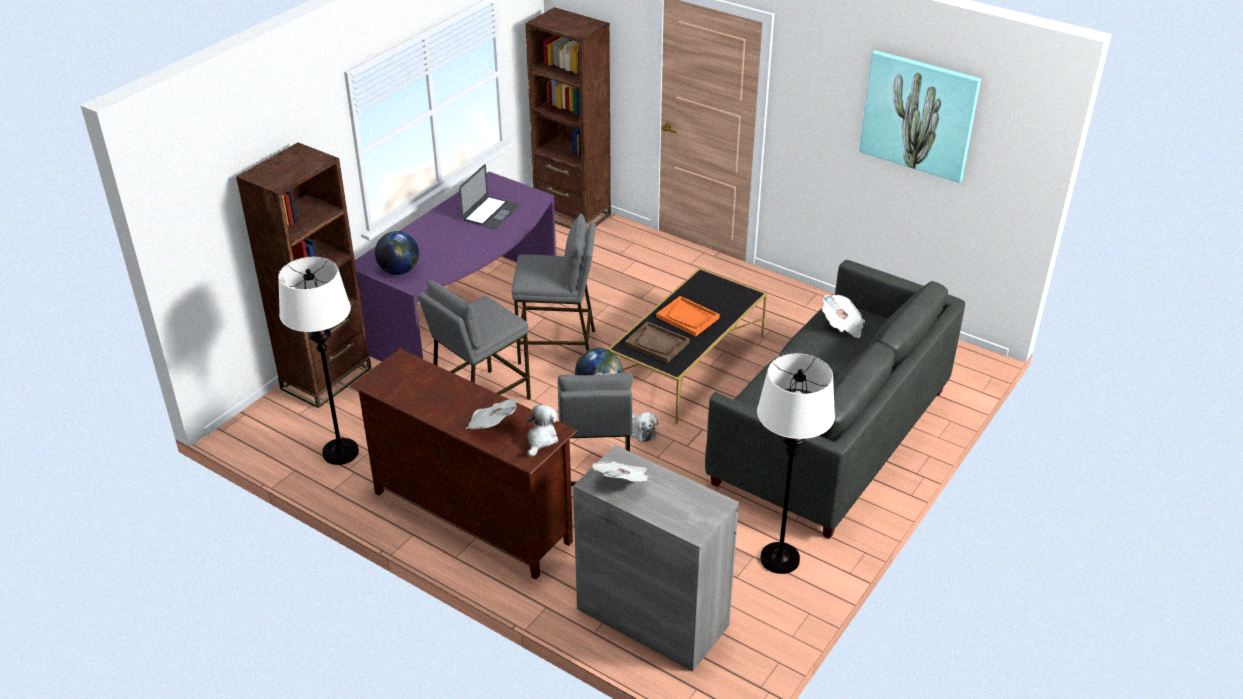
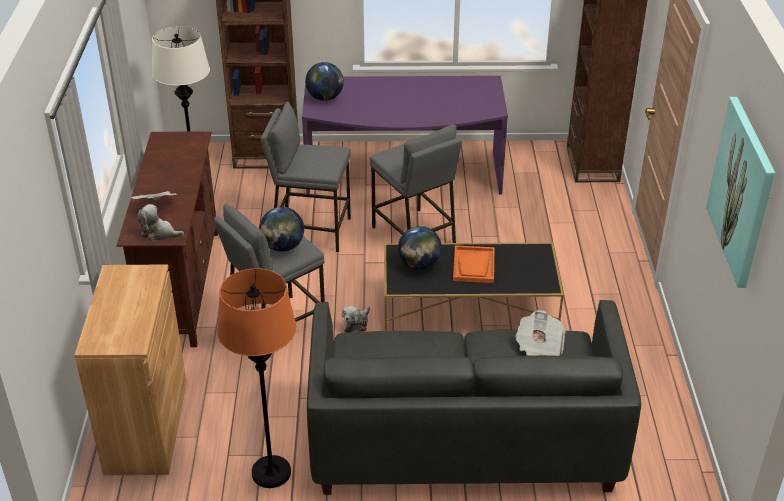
camera: 55 degrees right, 0 degrees up
laptop [459,164,520,229] -> none
plush toy [526,405,558,457] -> plush toy turned 150 degrees counterclockwise [138,204,184,241]
grey cabinet [573,445,739,671] -> brown cabinet [75,264,187,475]
newspaper [592,461,649,482] -> none
brown tray [625,321,690,363] -> globe [398,226,442,270]
white floor lamp [757,354,835,574] -> orange floor lamp [217,268,297,488]

